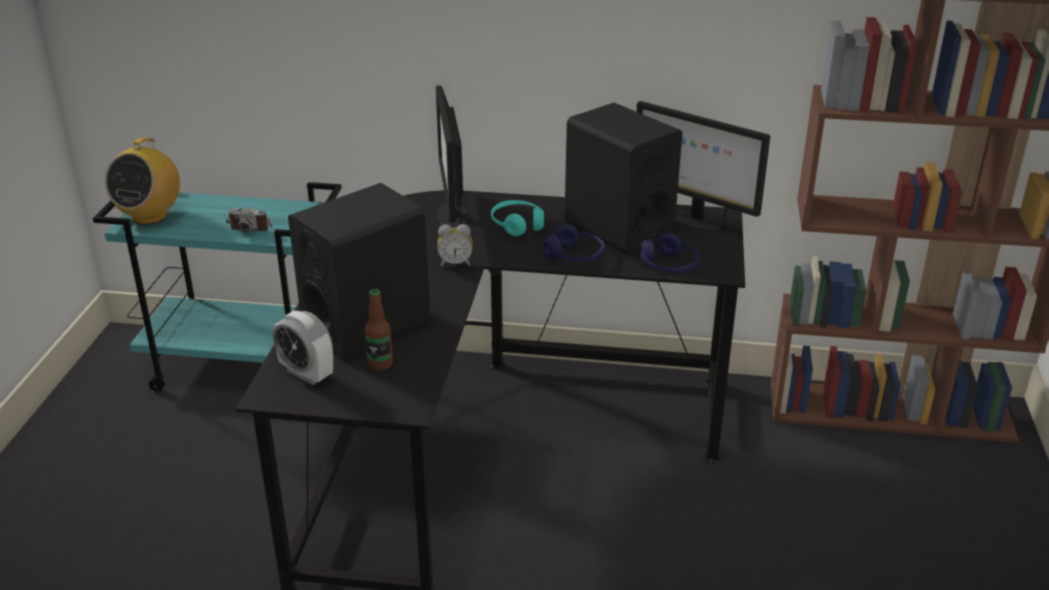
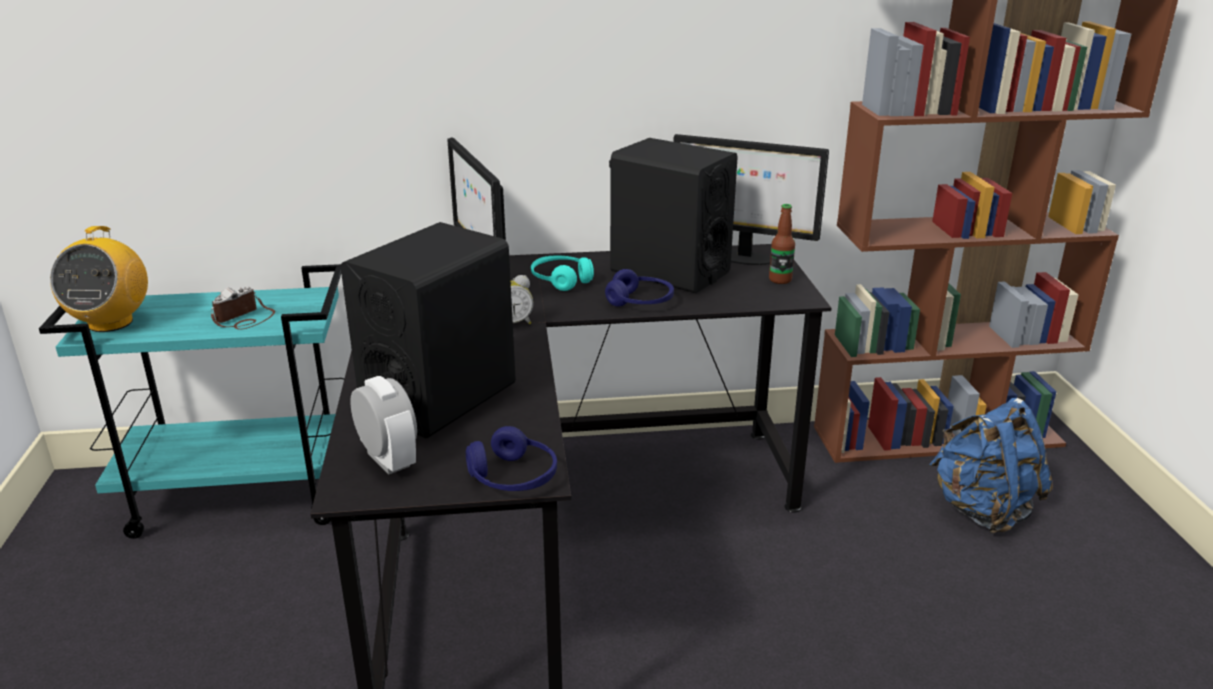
camera: 15 degrees left, 5 degrees down
camera [226,207,272,233] -> camera turned 135 degrees clockwise [211,286,275,329]
alarm clock [273,311,333,385] -> alarm clock turned 150 degrees counterclockwise [350,376,417,475]
bottle [365,289,393,371] -> bottle moved to [769,204,795,284]
blue headphones [641,233,700,273] -> blue headphones moved to [466,426,557,491]
none -> blue backpack [929,398,1053,533]

